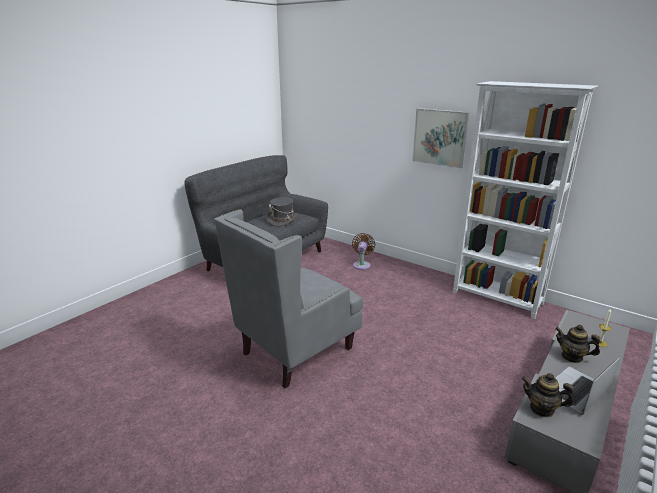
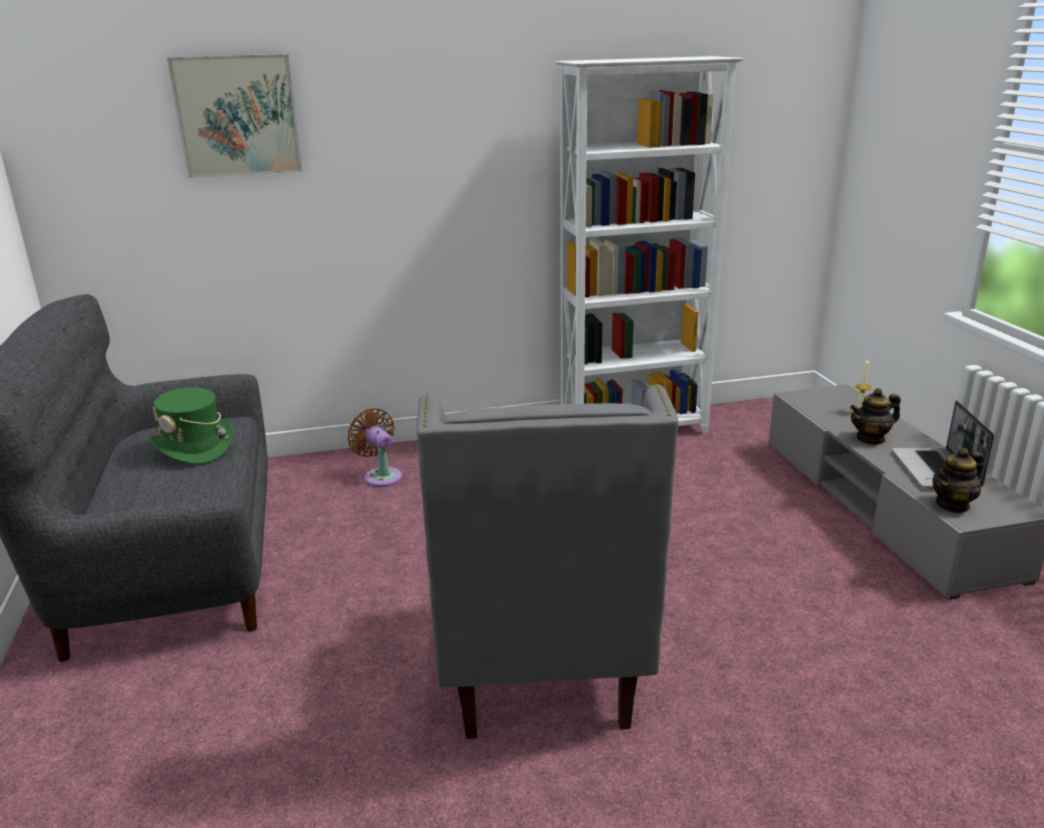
camera: 50 degrees left, 0 degrees up
grey hat [267,197,298,227] -> green hat [149,387,233,464]
picture [412,108,469,168] -> picture moved to [167,54,303,178]

